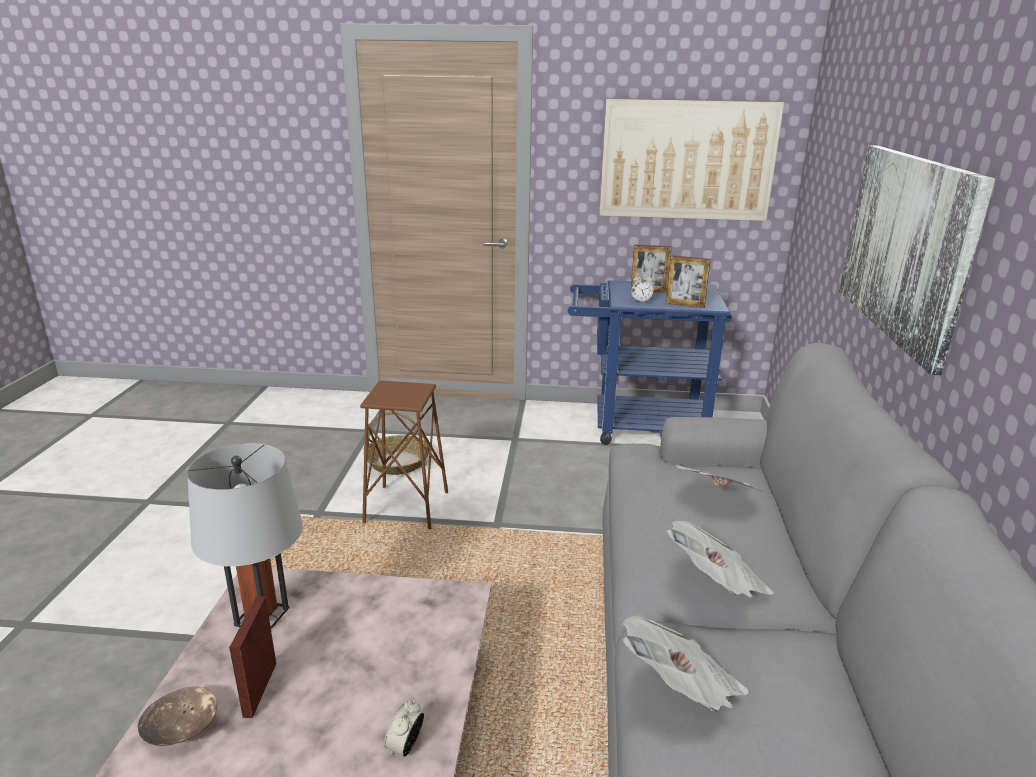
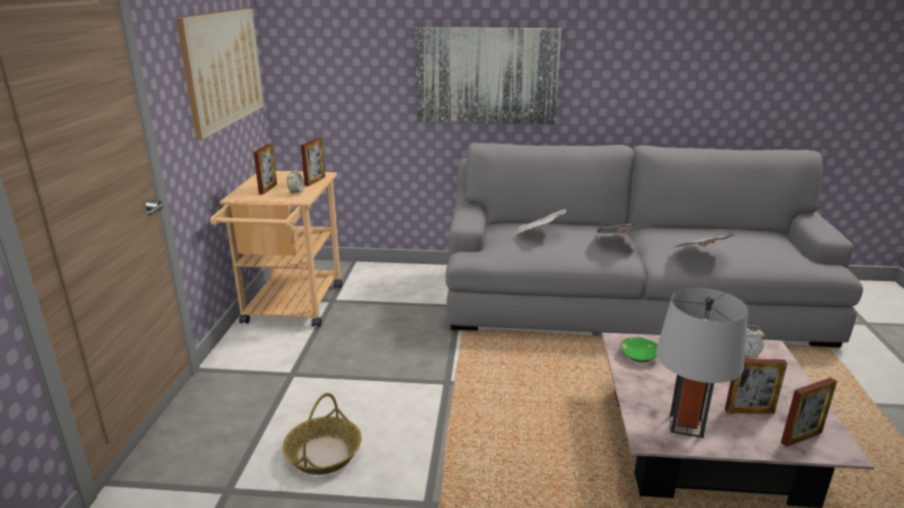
camera: 90 degrees left, 0 degrees up
brown bowl [138,687,217,746] -> picture frame [781,378,837,447]
brown stool [360,380,448,529] -> none
blue cart [568,280,731,445] -> beige cart [210,171,342,327]
none -> green bowl [620,337,658,363]

